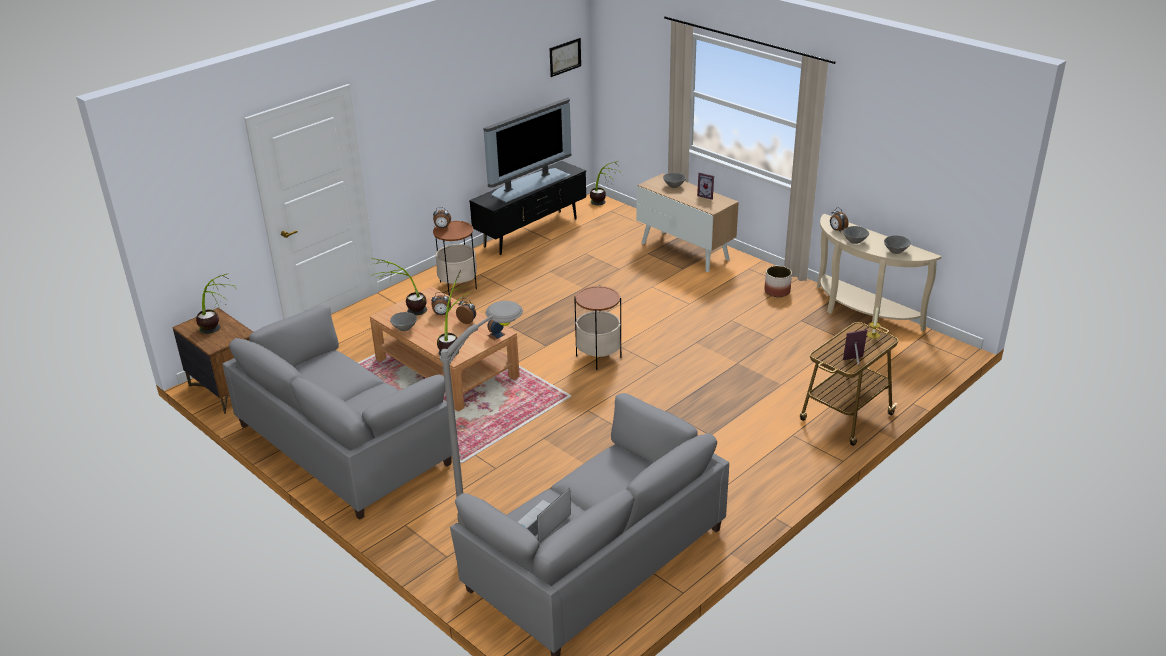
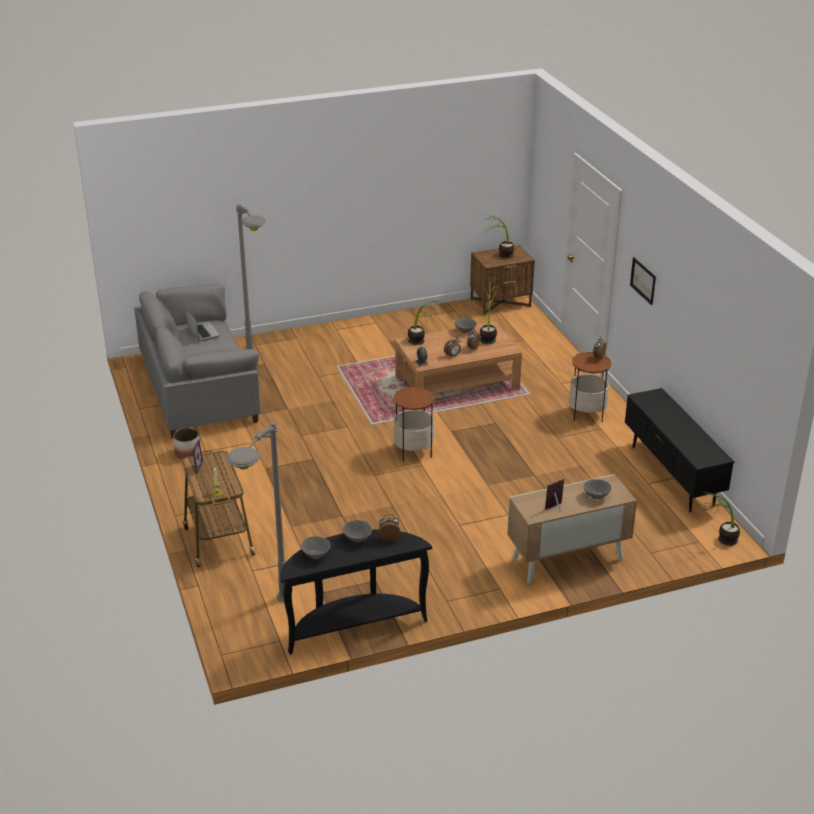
camera: 115 degrees right, 0 degrees up
grey sofa [222,305,452,520] -> none
television [483,97,571,202] -> none
picture [550,38,581,77] -> picture moved to [630,257,656,305]
planter [764,266,792,297] -> planter moved to [173,428,200,459]
beige console table [816,214,941,331] -> black console table [280,530,432,655]
none -> grey floor lamp [226,422,285,602]

